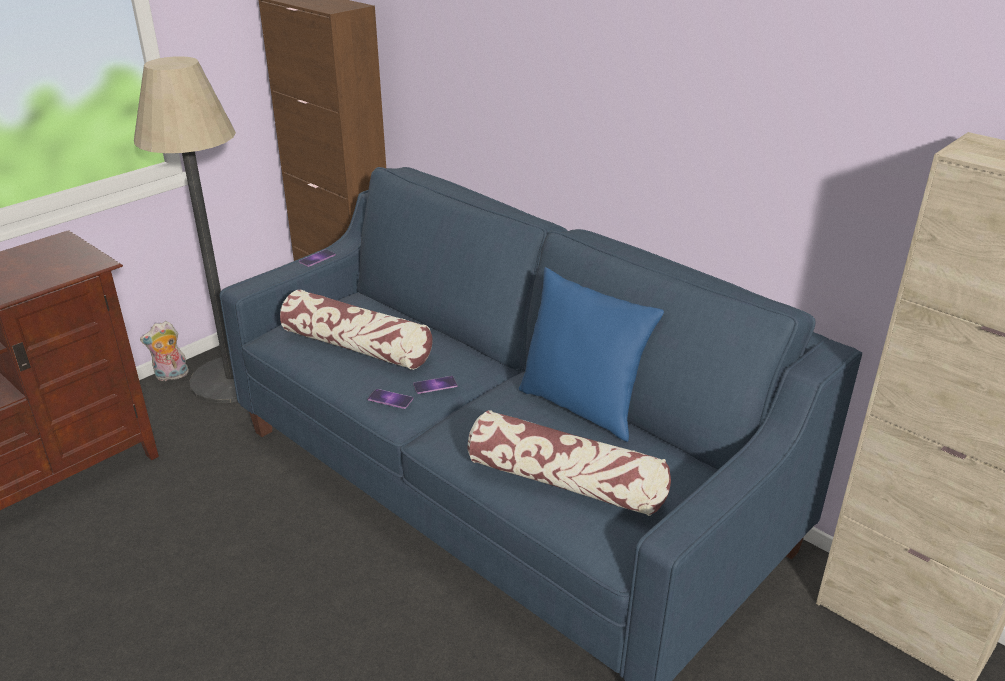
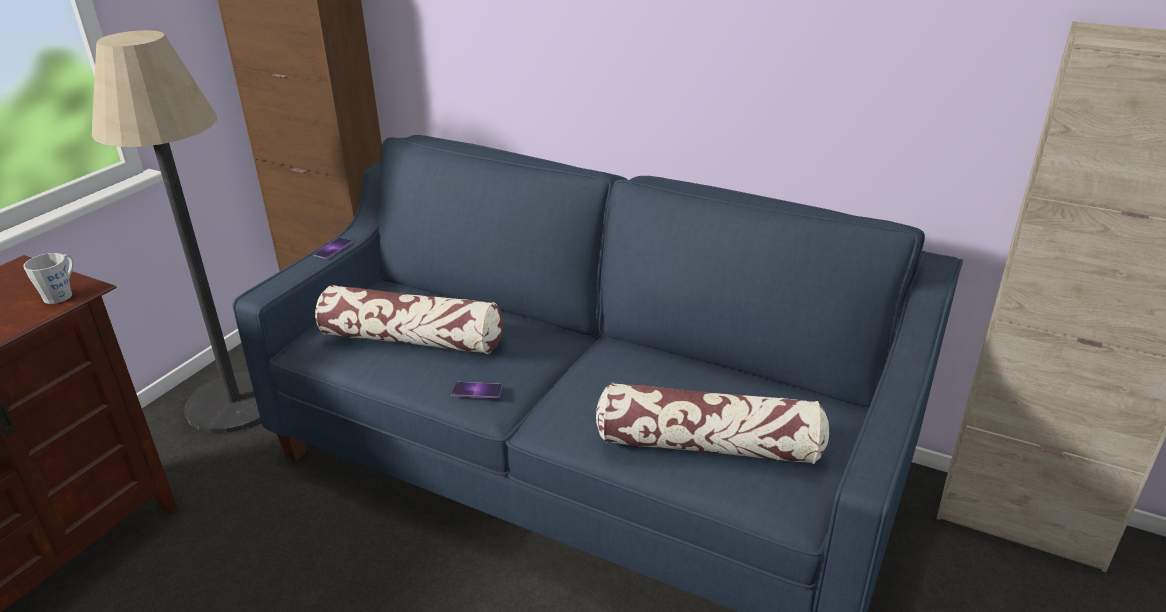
camera: 15 degrees left, 0 degrees up
plush toy [140,321,189,381] -> none
phone [413,376,458,394] -> none
blue pillow [519,267,664,442] -> none
none -> grey mug [23,253,74,304]

